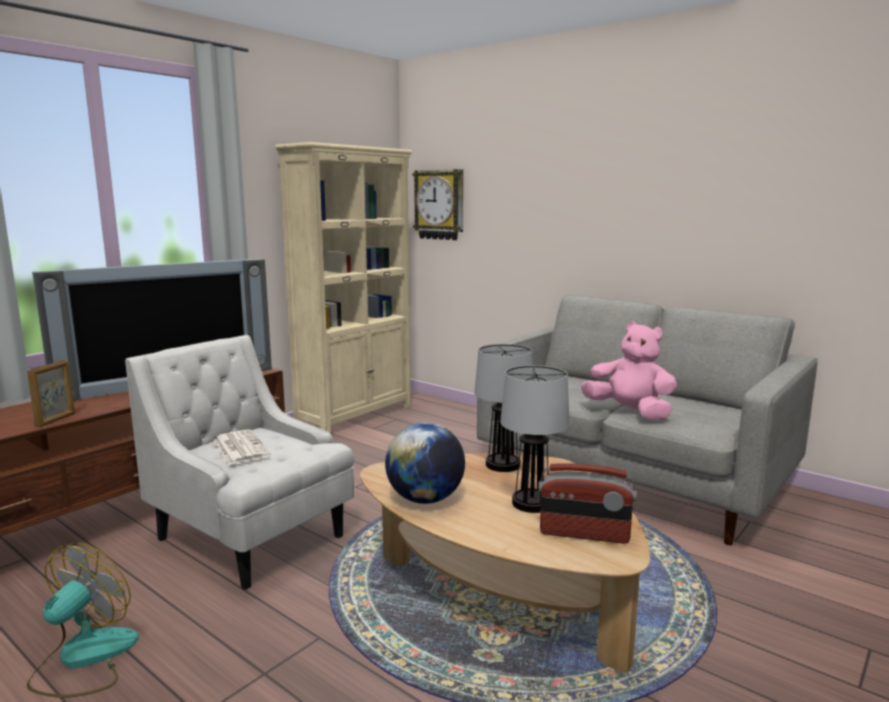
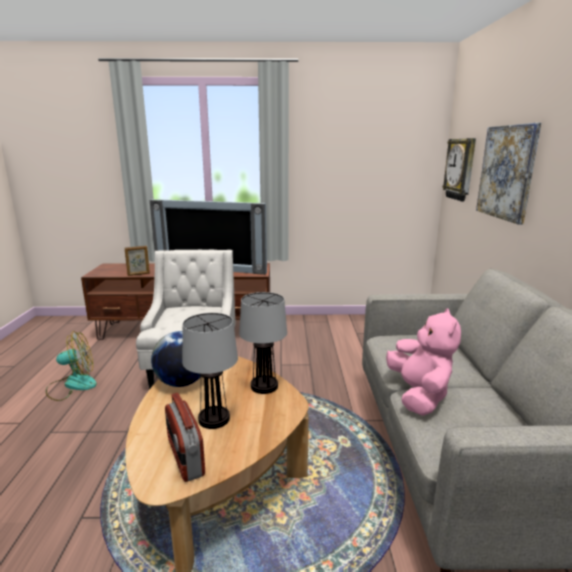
camera: 50 degrees right, 5 degrees up
newspaper [214,429,271,465] -> none
beige bookcase [275,142,413,434] -> none
none -> picture [476,123,541,225]

